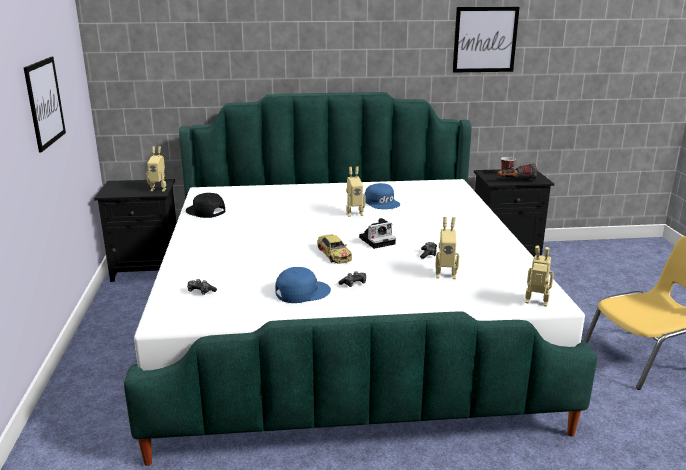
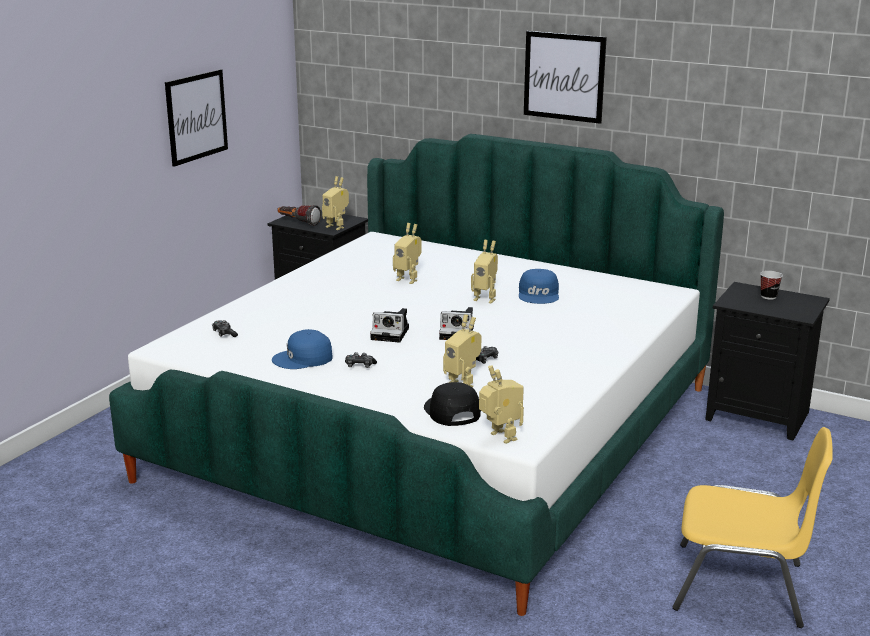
camera: 35 degrees right, 0 degrees up
black cap [186,193,225,218] -> black cap moved to [424,382,481,426]
blue cap [275,267,331,303] -> blue cap turned 150 degrees clockwise [272,329,333,369]
toy car [317,234,352,264] -> camera [370,308,409,343]
picture [453,7,519,73] -> picture moved to [524,31,607,124]
flashlight [498,163,537,181] -> flashlight moved to [277,205,321,226]
none -> toy robot [393,223,421,284]

